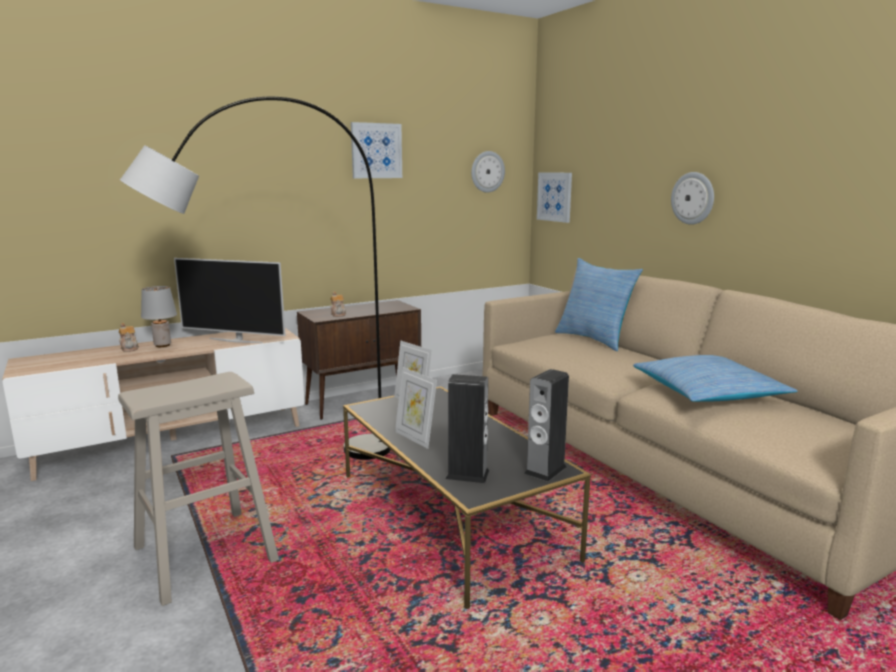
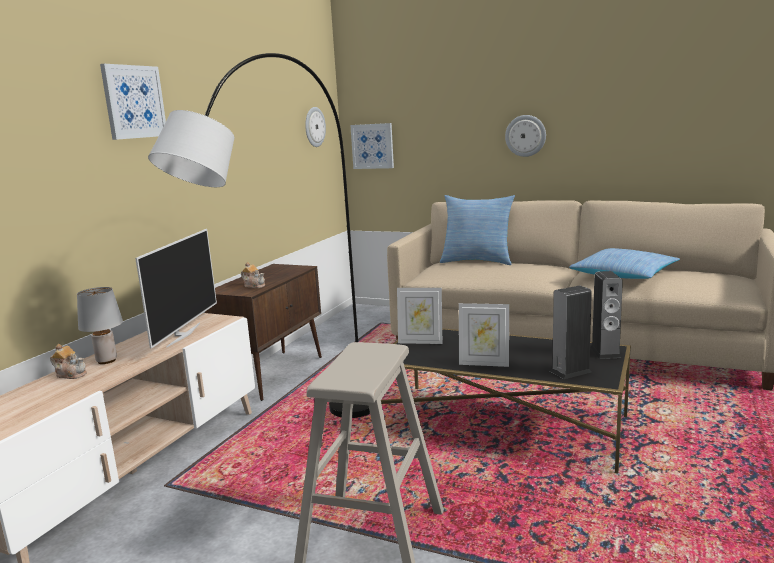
camera: 35 degrees left, 0 degrees up
television [174,258,286,343] -> television turned 60 degrees counterclockwise [135,229,217,349]
picture [351,122,402,178] -> picture moved to [100,64,166,140]

